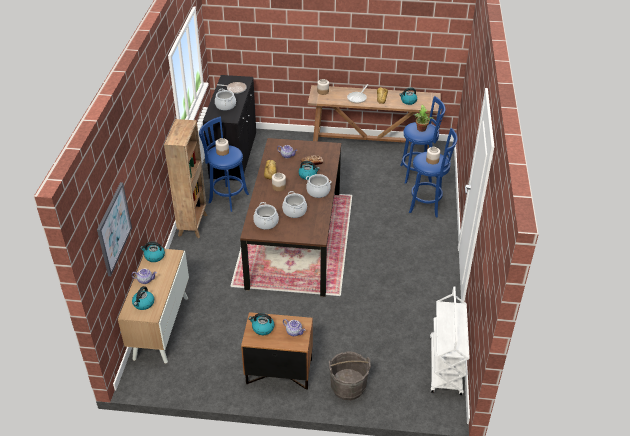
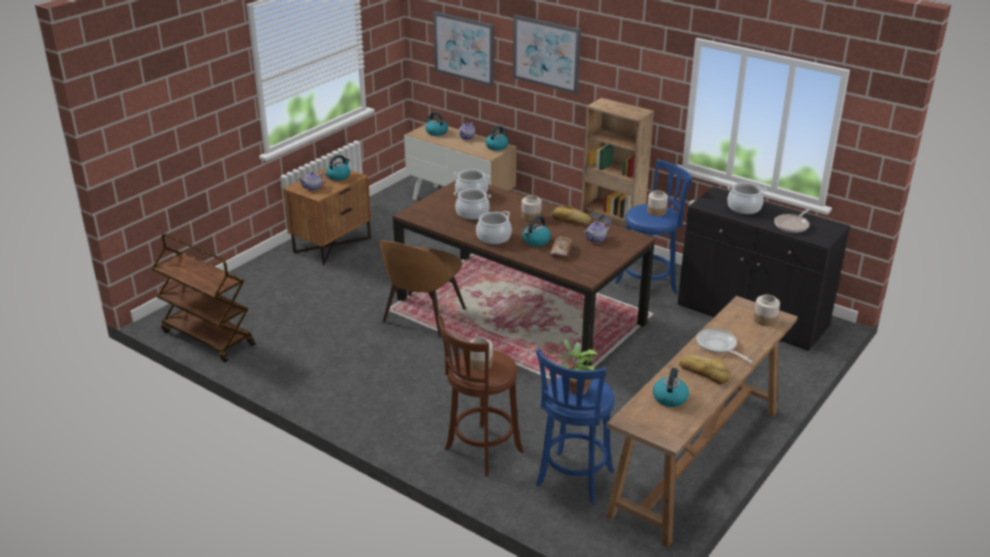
camera: 120 degrees right, 10 degrees down
grey bucket [329,351,371,400] -> none
blue stool [409,128,457,218] -> brown stool [438,315,524,477]
white cart [430,286,470,395] -> brown cart [151,233,255,362]
none -> brown chair [379,240,466,338]
none -> picture [513,15,581,94]

